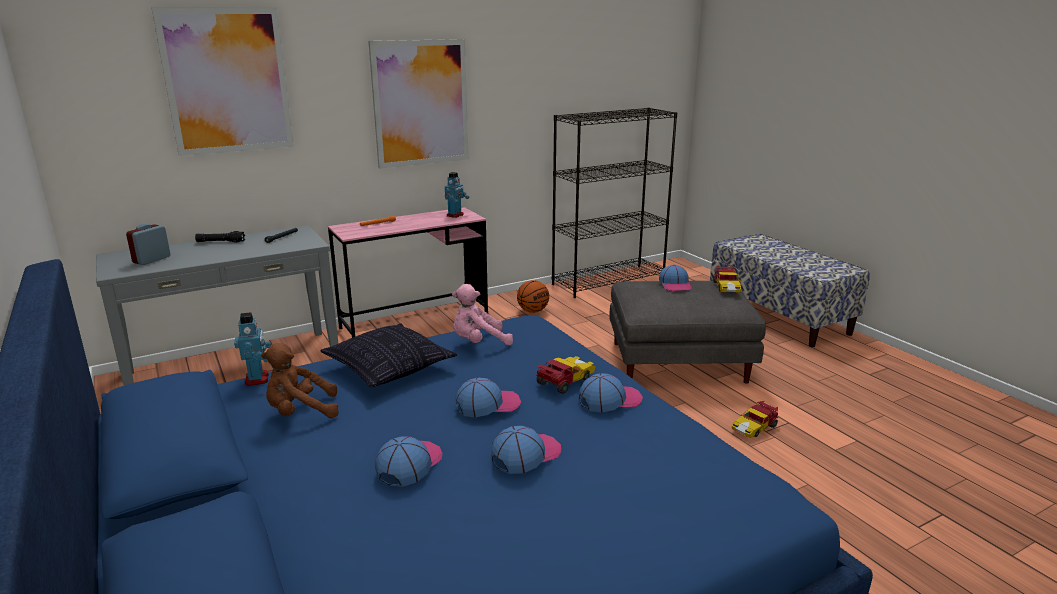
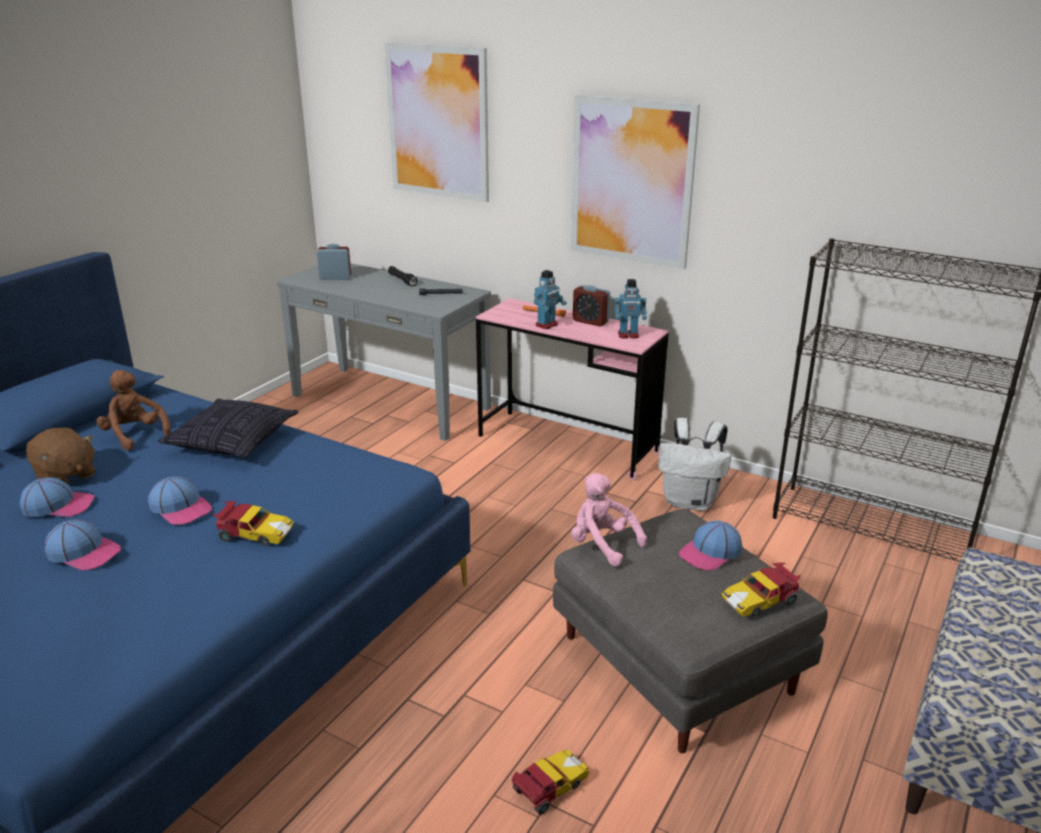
camera: 60 degrees right, 5 degrees up
toy robot [234,312,271,386] -> toy robot moved to [534,270,567,329]
pink plush toy [452,284,513,346] -> pink plush toy moved to [571,473,647,566]
basketball [517,280,549,313] -> white backpack [658,418,731,511]
cap [579,373,643,412] -> none
toy car [732,401,778,438] -> toy car turned 120 degrees clockwise [512,749,590,815]
none -> brown plush toy [26,428,96,485]
none -> alarm clock [573,285,610,326]

